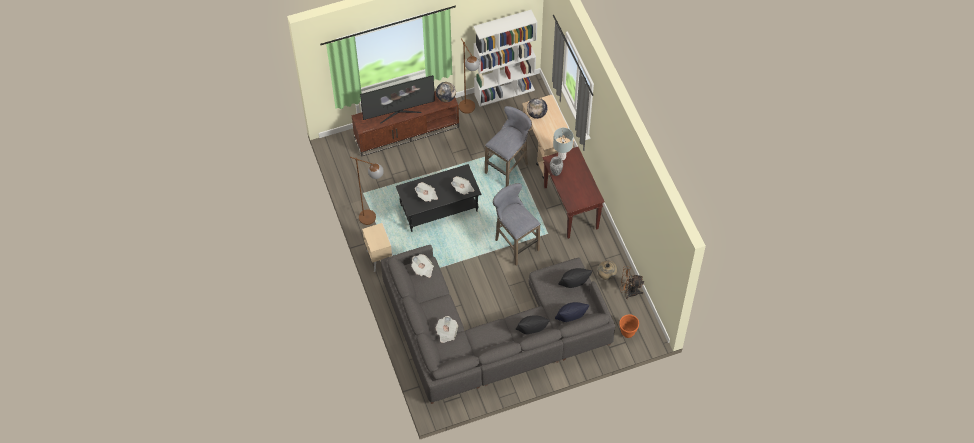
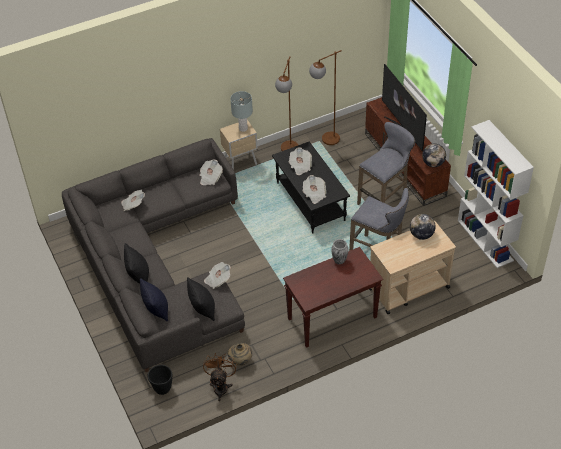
camera: 85 degrees right, 10 degrees down
brown floor lamp [459,38,480,114] -> brown floor lamp moved to [309,50,342,145]
grey stool [493,183,540,266] -> grey stool moved to [357,122,415,205]
grey table lamp [553,128,573,160] -> grey table lamp moved to [230,91,253,132]
orange planter [619,314,639,338] -> black planter [148,365,172,395]
none -> newspaper [204,262,231,289]

